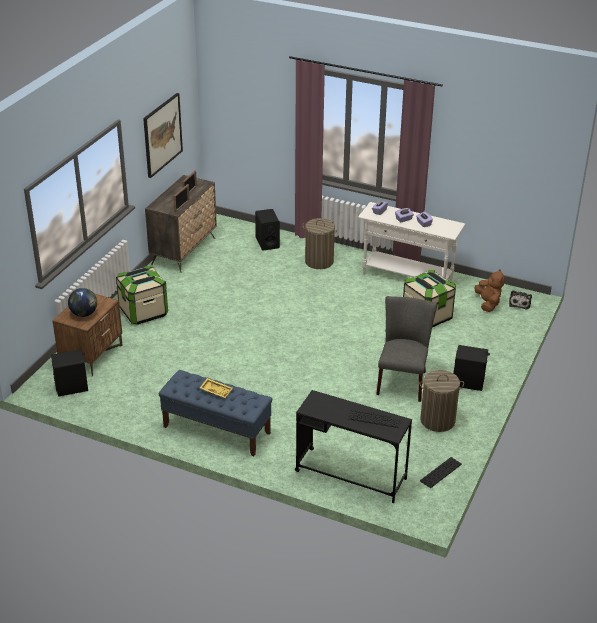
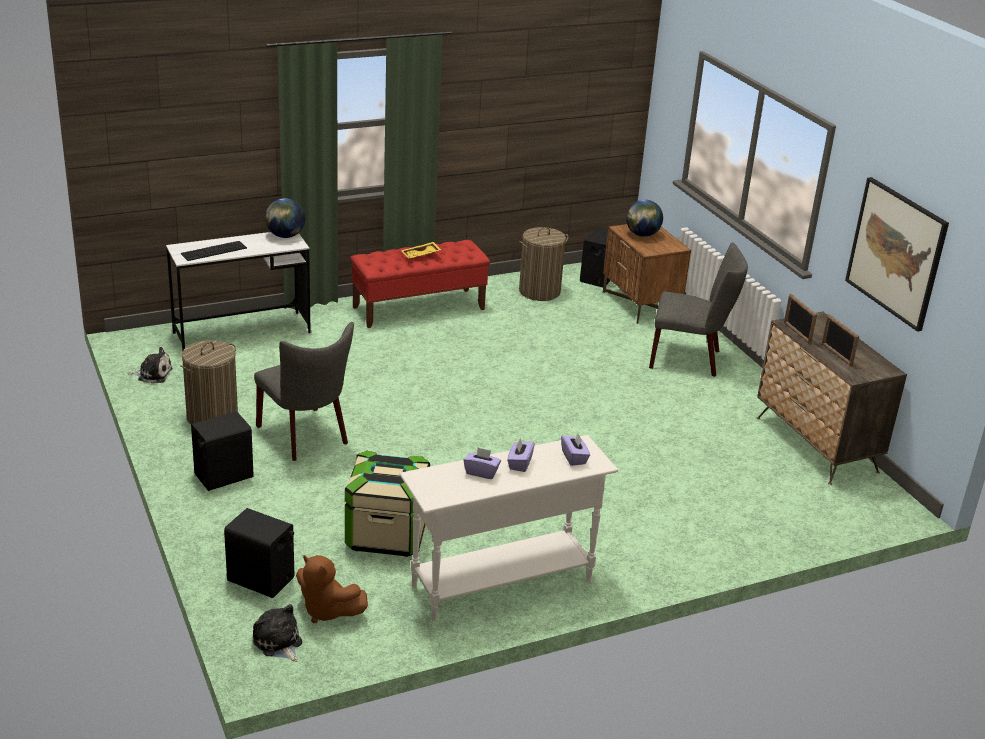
camera: 130 degrees right, 5 degrees down
storage box [116,266,168,325] -> grey chair [649,242,748,377]
blue bench [159,370,272,456] -> red bench [350,240,490,328]
black speaker [255,209,280,250] -> black speaker moved to [224,508,294,598]
black desk [295,390,412,503] -> white desk [166,232,312,352]
laundry basket [302,218,337,269] -> laundry basket moved to [519,227,568,301]
keyboard [420,457,462,488] -> plush toy [128,347,173,383]
none -> globe [265,198,305,238]

